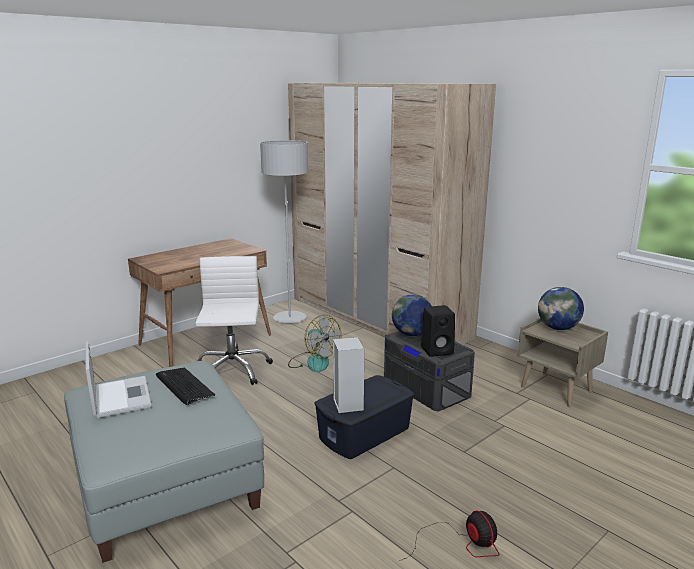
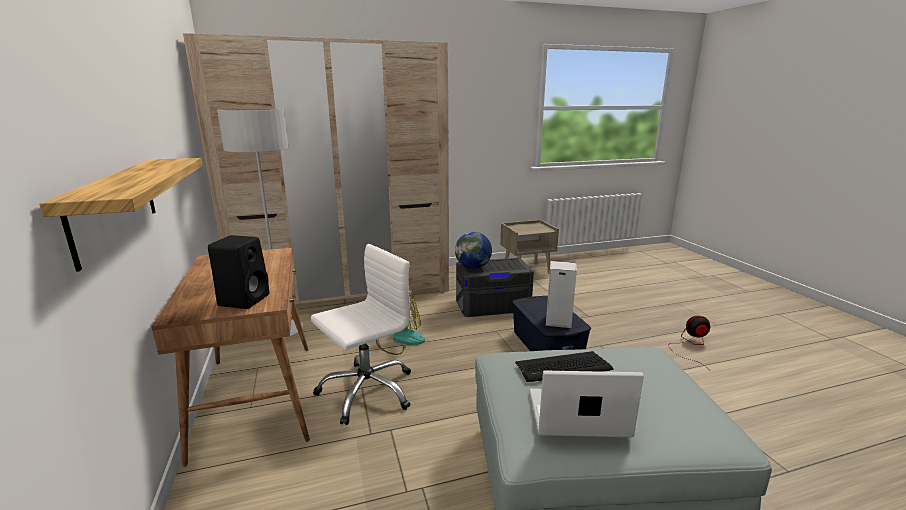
camera: 65 degrees left, 0 degrees up
white office chair [195,256,273,385] -> white office chair turned 120 degrees clockwise [311,244,411,425]
black speaker [421,305,455,357] -> black speaker moved to [208,235,270,309]
globe [538,287,584,330] -> none
none -> shelf [39,158,203,272]

